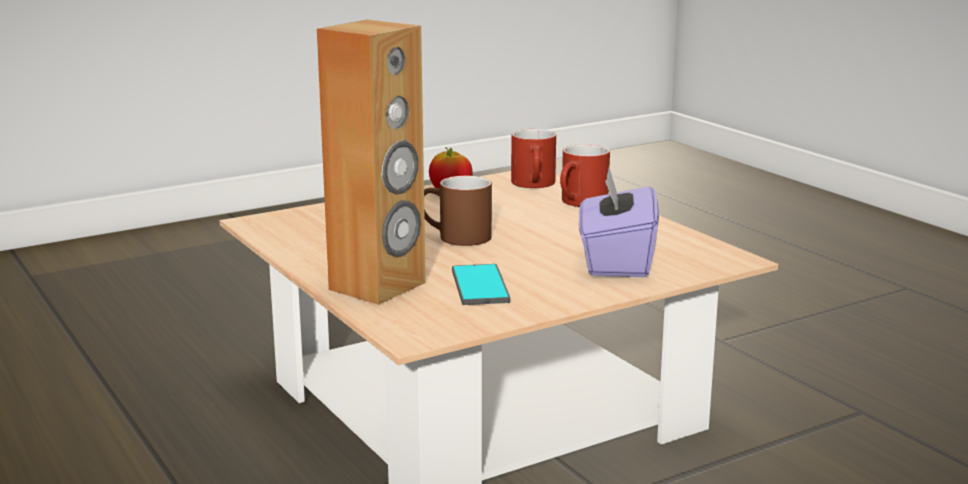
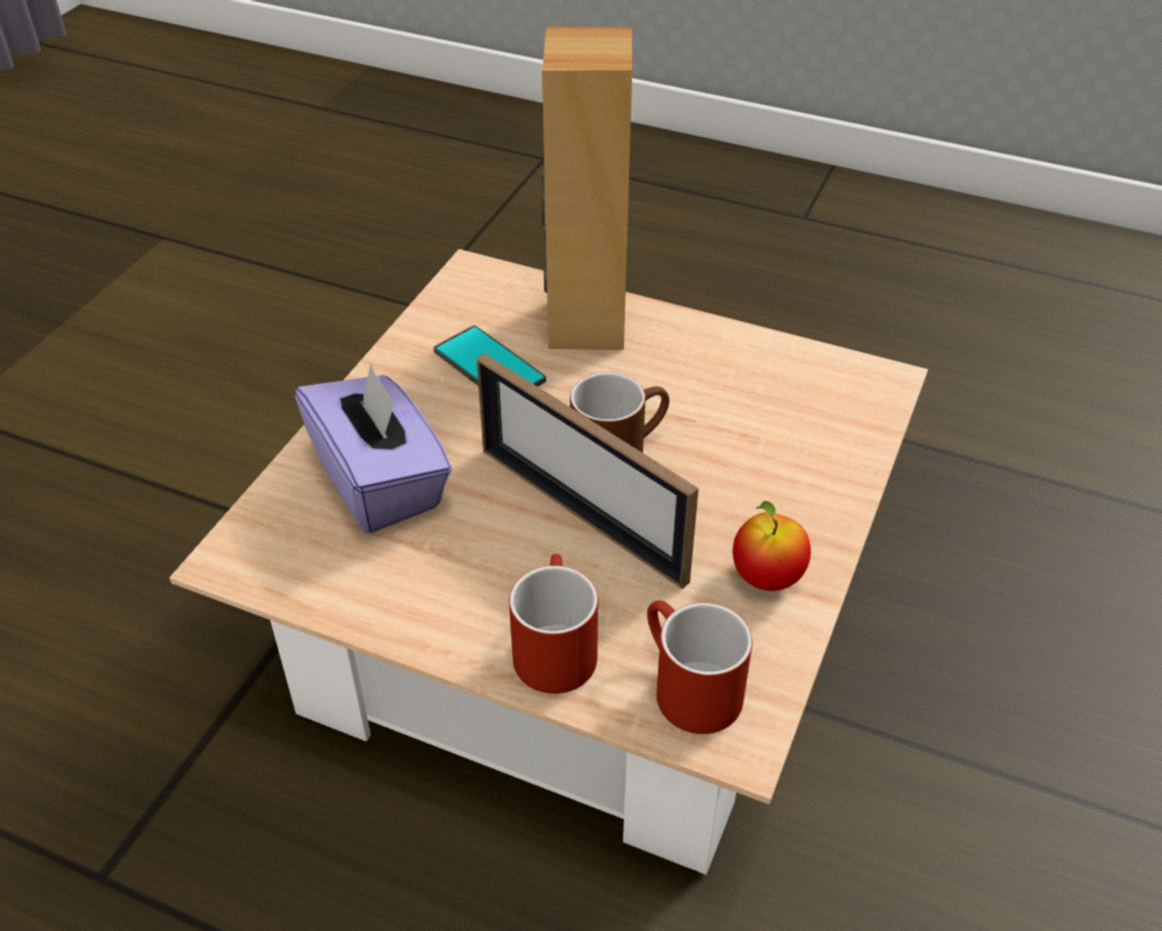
camera: 145 degrees right, 25 degrees up
none -> picture frame [476,353,699,589]

